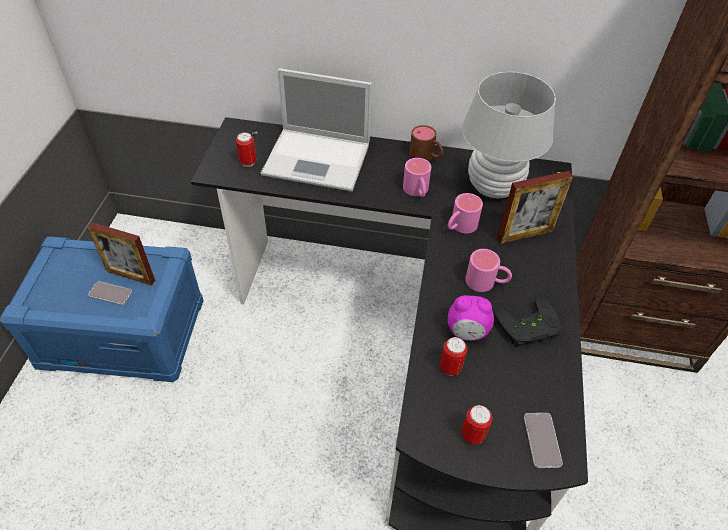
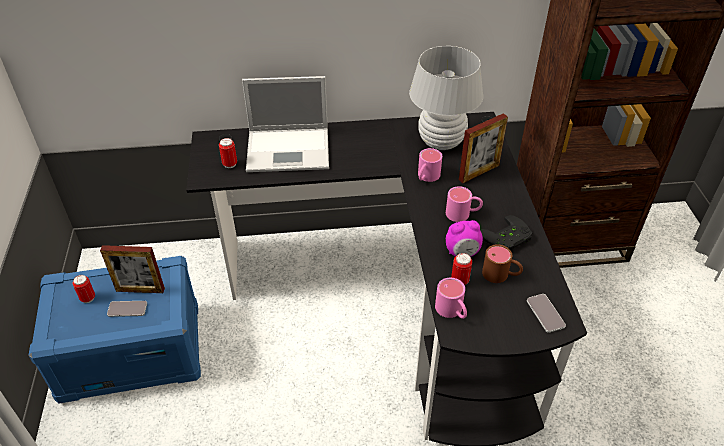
camera: 15 degrees left, 5 degrees down
pink mug [403,158,431,197] -> pink mug moved to [435,278,467,319]
brown mug [409,125,443,161] -> brown mug moved to [482,244,523,283]
can [462,405,492,444] -> can moved to [73,275,95,303]

